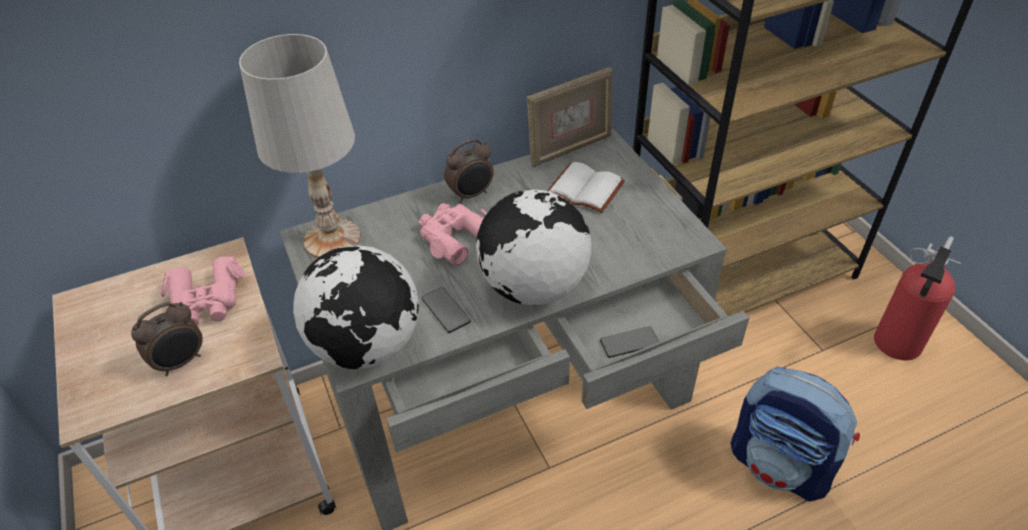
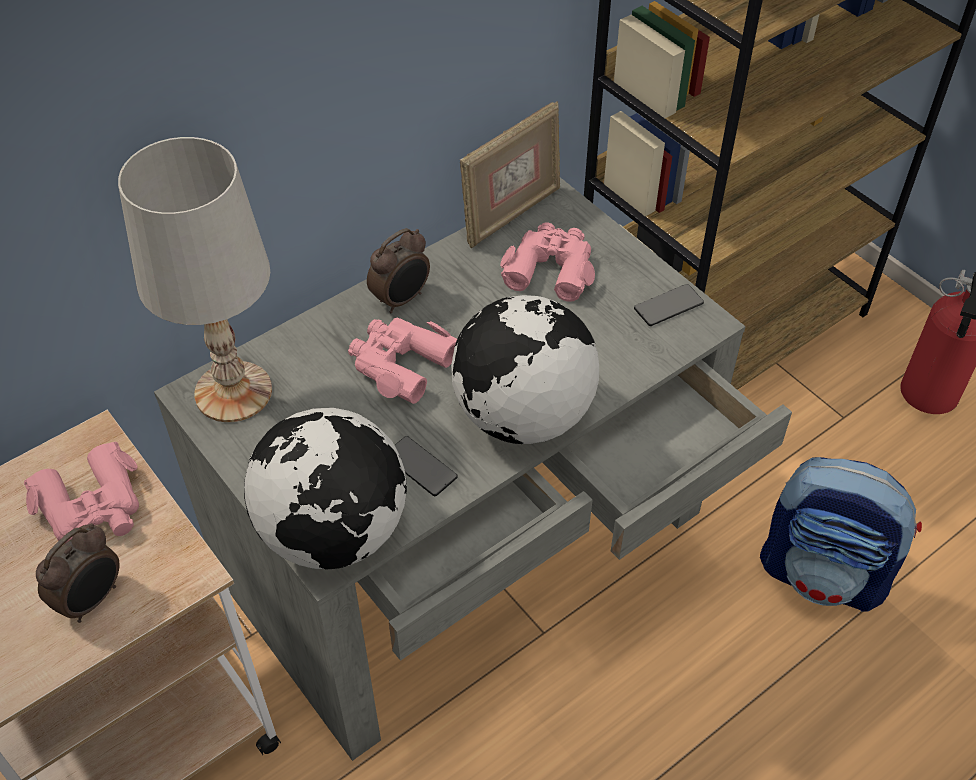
camera: 15 degrees left, 5 degrees up
white book [547,162,625,213] -> pink binoculars [500,222,595,302]
phone [600,326,659,358] -> phone moved to [634,284,704,326]

